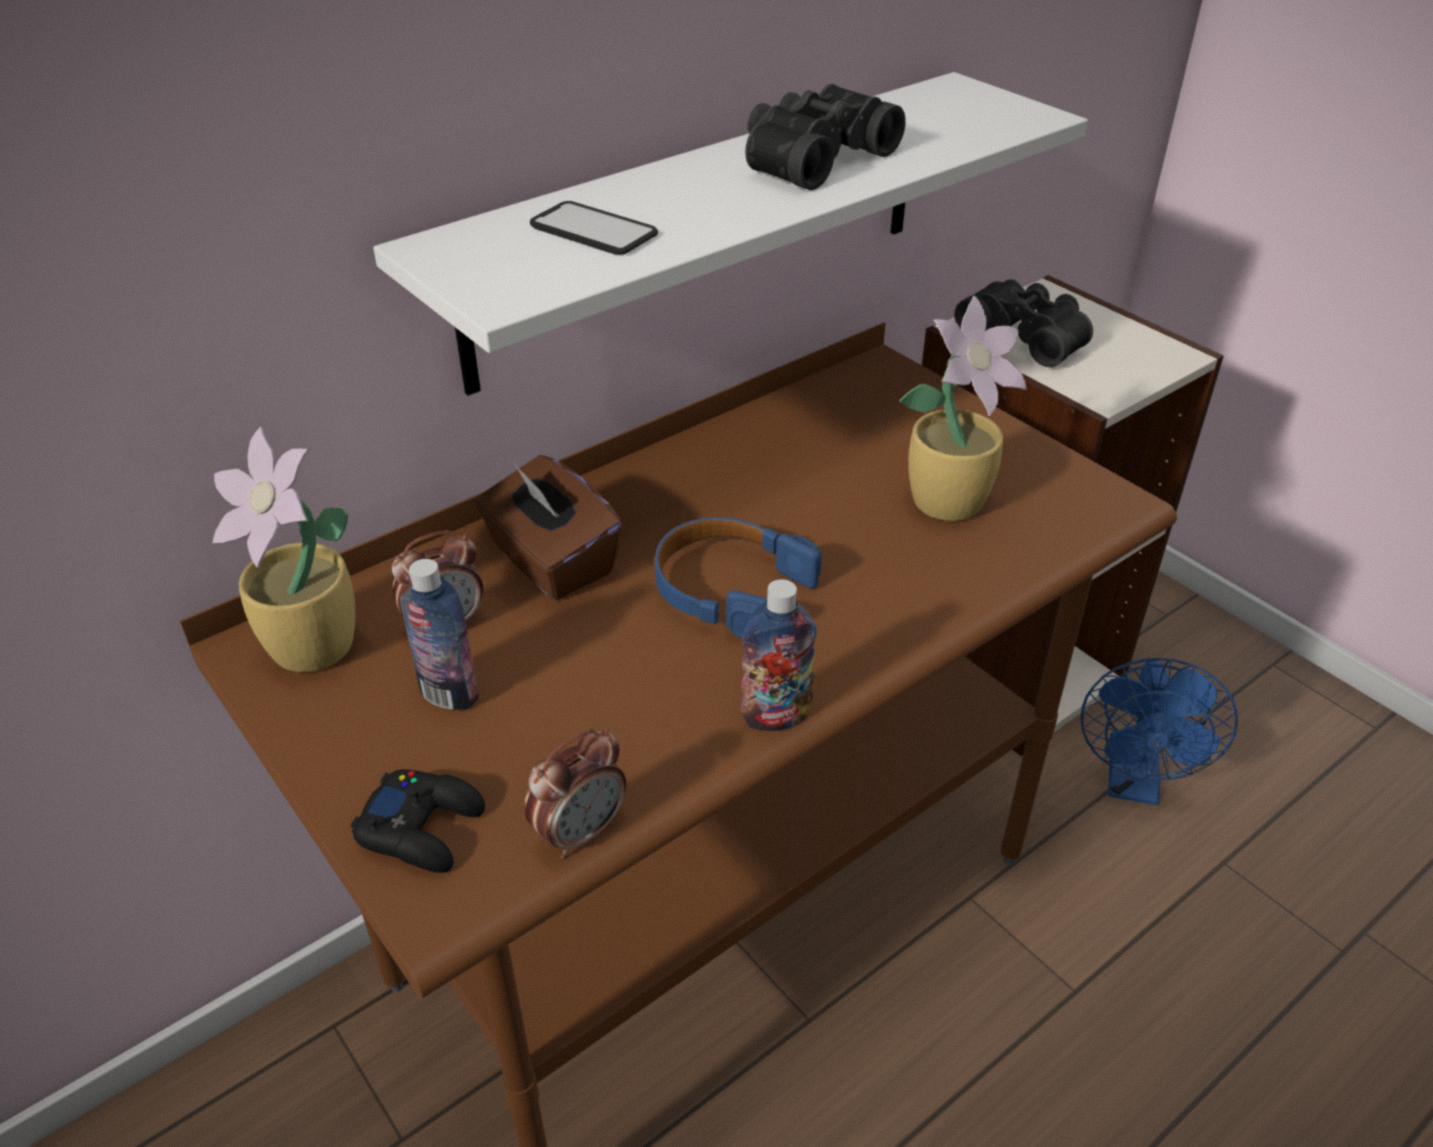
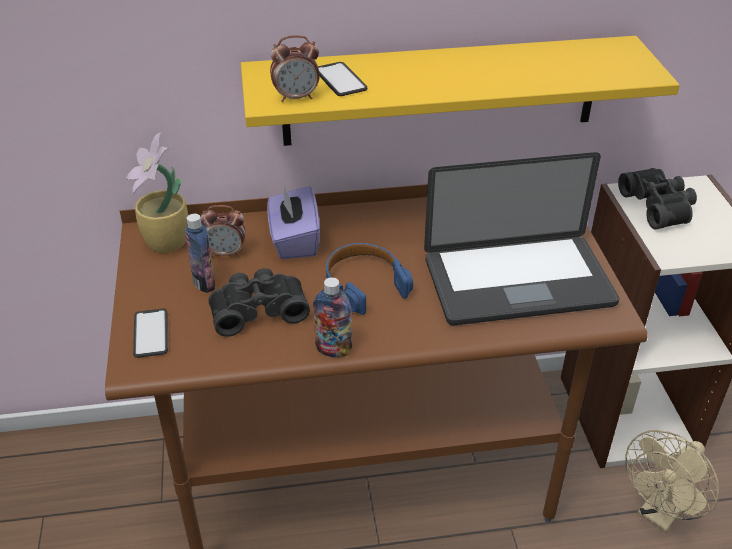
camera: 30 degrees right, 0 degrees up
black game controller [350,769,485,873] -> phone [133,309,168,358]
white shelf [373,72,1088,396] -> yellow shelf [241,36,680,146]
brown tissue box [474,455,623,600] -> purple tissue box [267,184,320,259]
alarm clock [524,728,626,859] -> alarm clock moved to [270,35,320,102]
black binoculars [745,84,906,190] -> black binoculars moved to [208,268,310,337]
potted plant [899,295,1027,521] -> laptop [424,152,620,325]
blue fan [1081,658,1238,805] -> beige fan [625,430,719,532]

